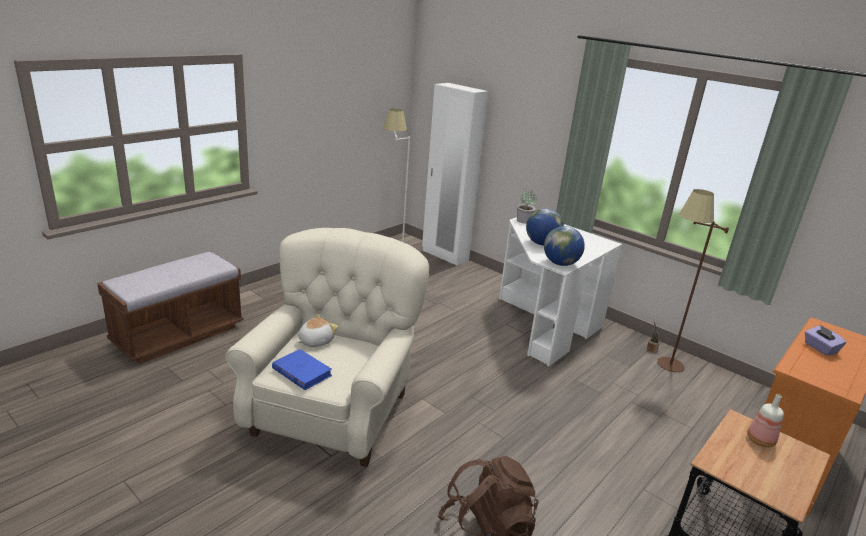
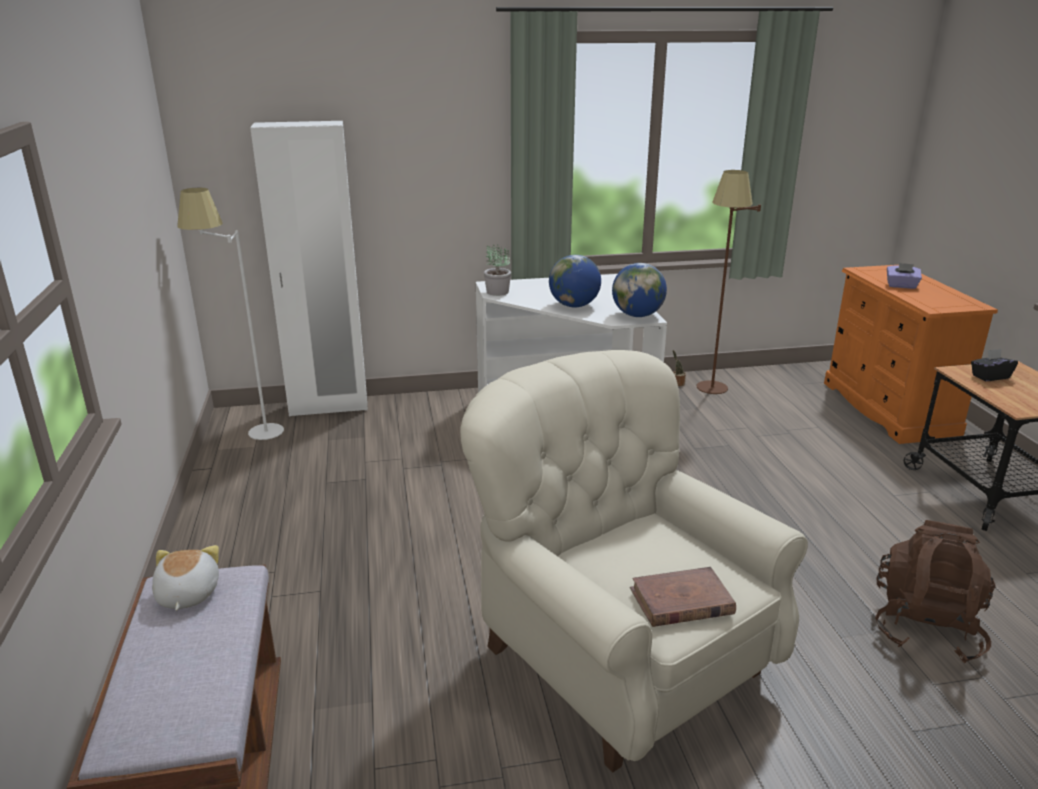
camera: 50 degrees left, 0 degrees up
blue book [272,349,332,390] -> brown book [630,567,736,627]
plush toy [298,314,338,347] -> plush toy moved to [152,545,219,611]
bottle [747,394,784,448] -> black tissue box [971,349,1018,381]

